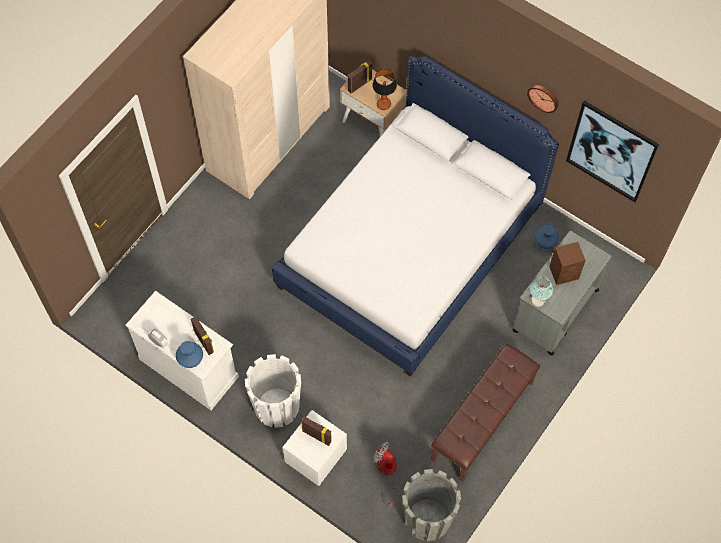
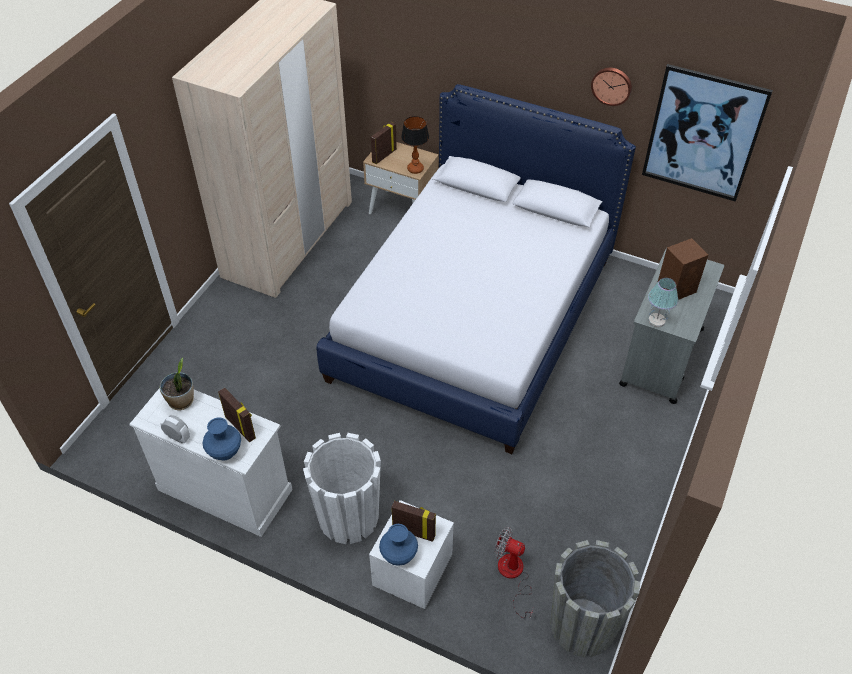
camera: 10 degrees left, 15 degrees down
brown bench [431,344,540,481] -> none
blue vase [535,224,559,249] -> blue vase moved to [379,524,418,566]
none -> potted plant [159,358,194,410]

